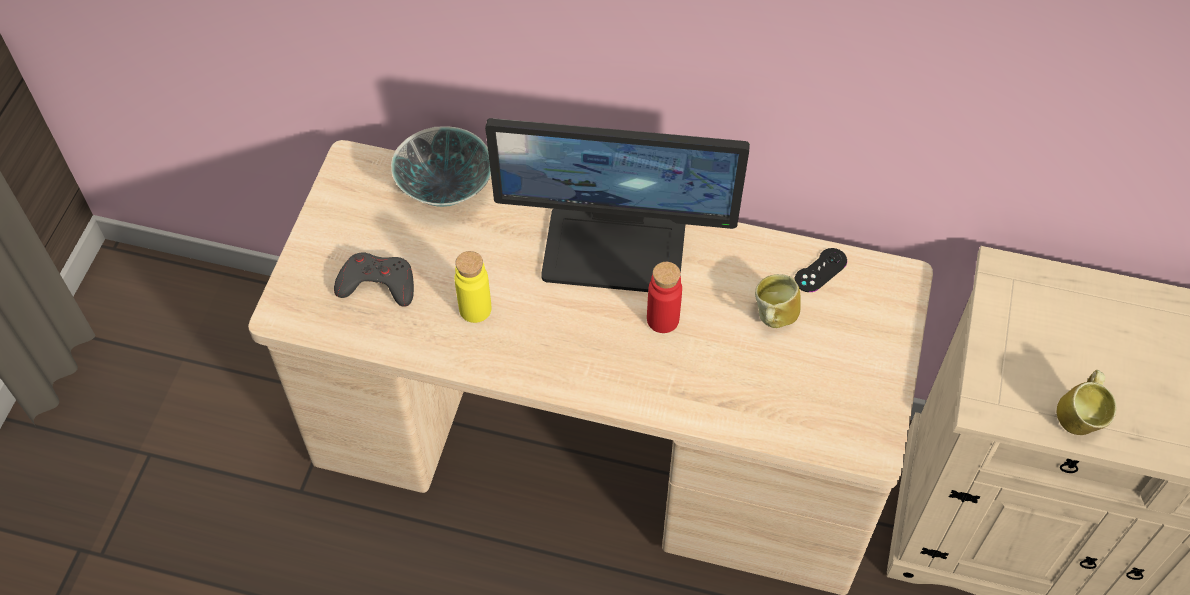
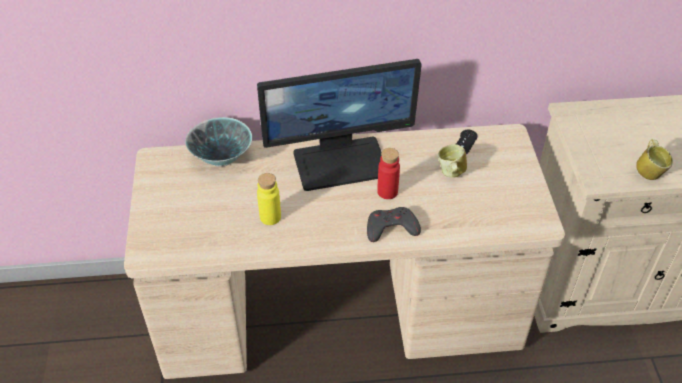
camera: 20 degrees left, 10 degrees down
grey game controller [334,253,414,306] -> grey game controller moved to [367,207,421,242]

